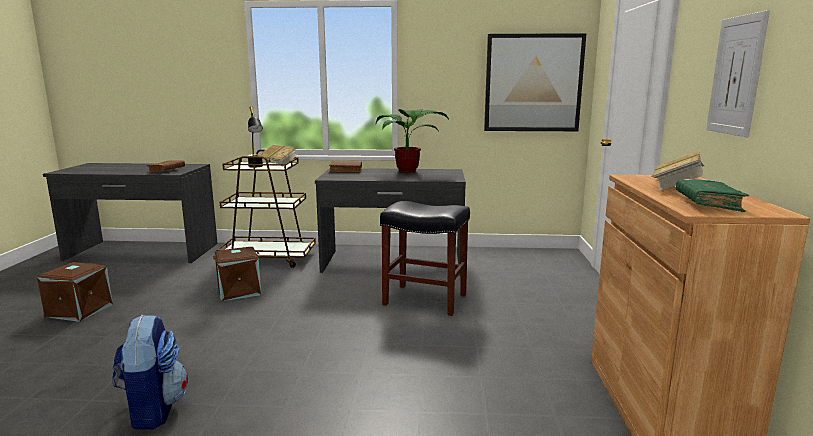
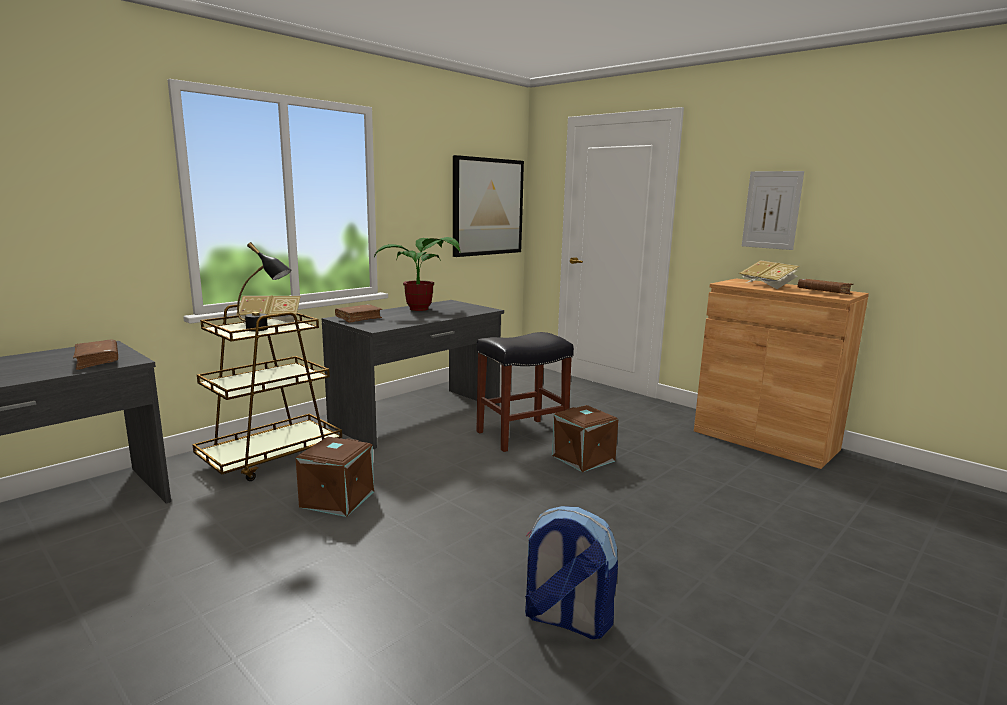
camera: 50 degrees left, 0 degrees up
brown storage box [37,262,113,322] -> brown storage box moved to [552,405,618,472]
green book [676,179,749,212] -> brown book [798,279,854,295]

